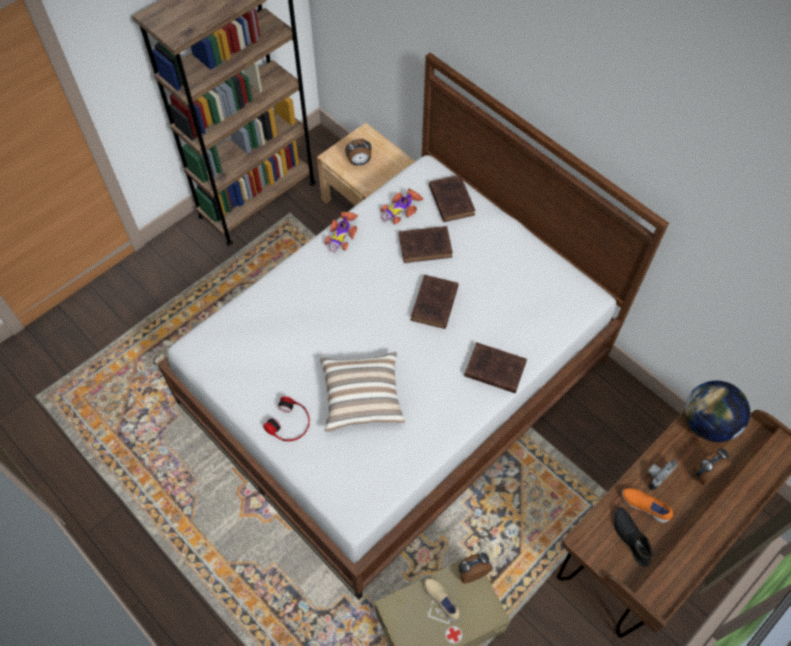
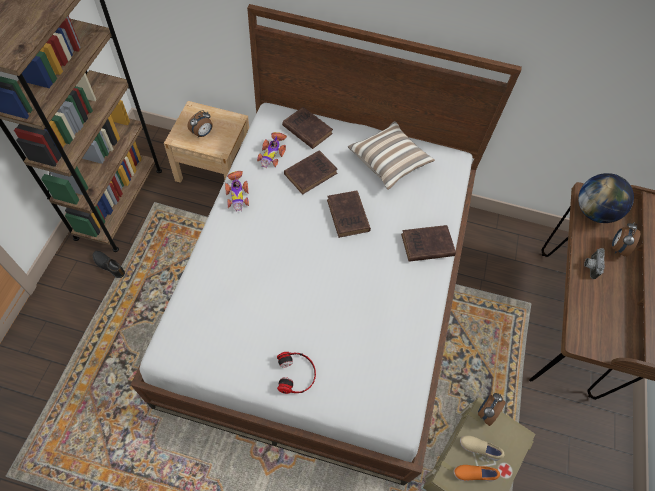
camera: 35 degrees left, 0 degrees up
pillow [320,352,405,432] -> pillow moved to [348,121,435,190]
black shoe [613,507,654,567] -> black shoe moved to [93,251,125,278]
orange shoe [622,488,673,523] -> orange shoe moved to [454,465,500,481]

